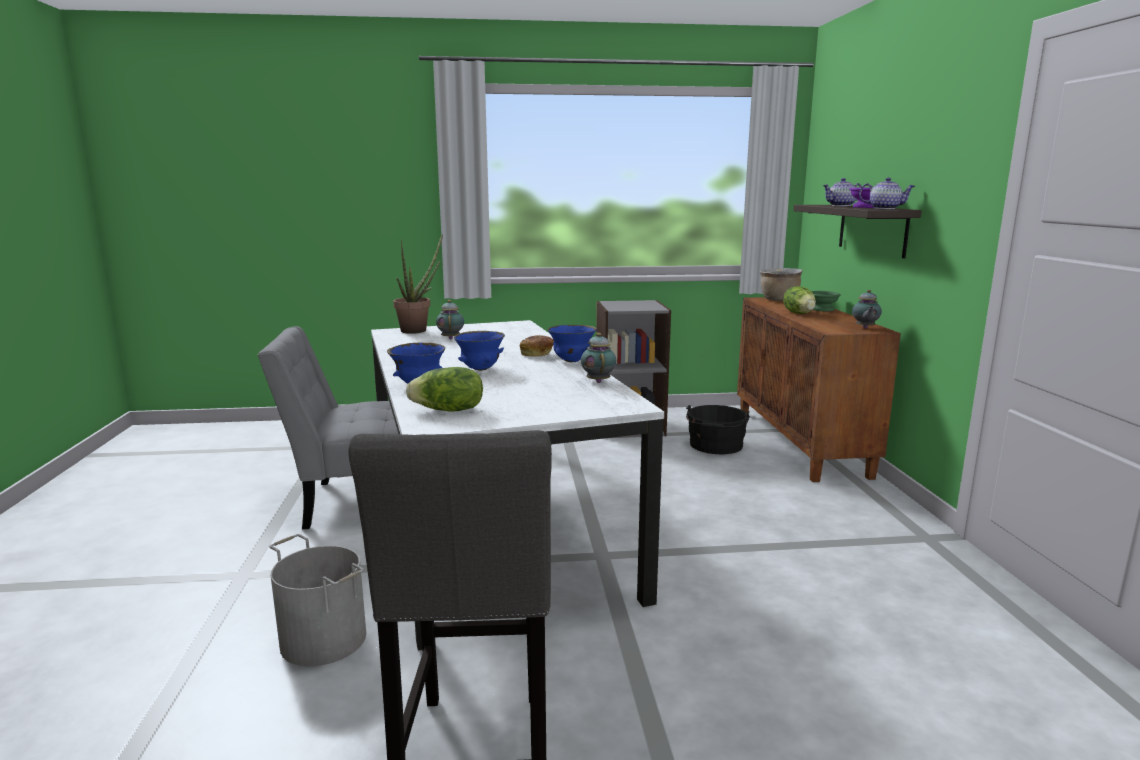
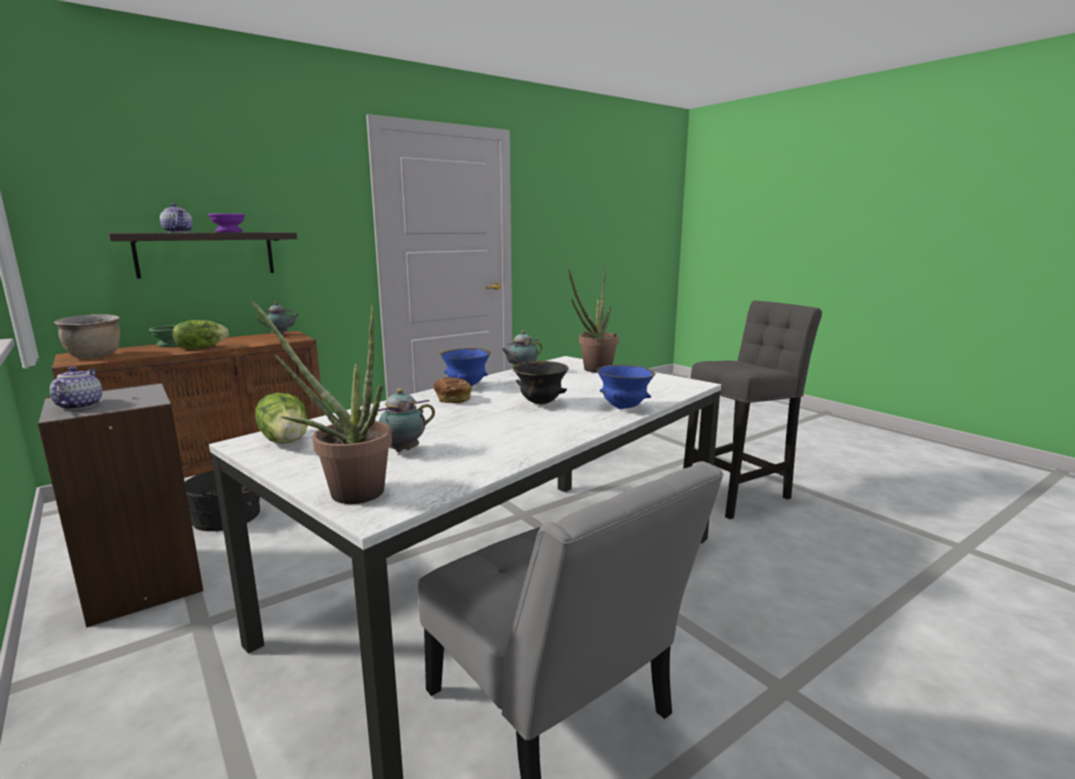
camera: 120 degrees left, 0 degrees up
grey bucket [269,534,366,666] -> none
lettuce [406,367,483,412] -> lettuce moved to [255,393,308,444]
blue bowl [454,331,505,371] -> black bowl [513,361,569,405]
teapot [859,178,915,209] -> teapot moved to [50,366,102,410]
none -> potted plant [568,267,619,373]

